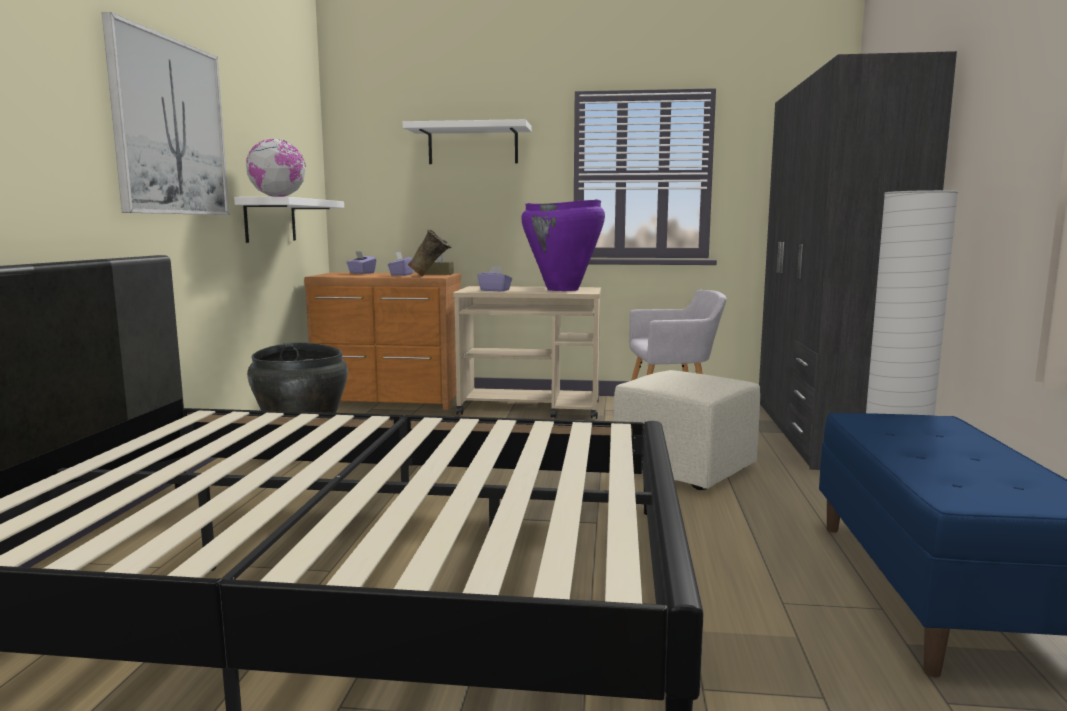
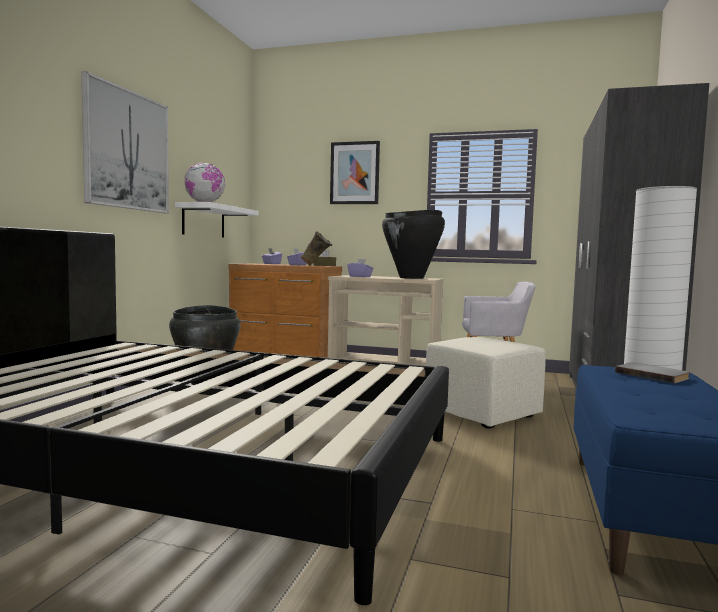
camera: 10 degrees right, 5 degrees down
white shelf [403,119,531,164] -> picture [330,141,380,204]
purple vase [521,199,605,291] -> black vase [382,210,445,279]
none -> grey book [615,362,690,384]

